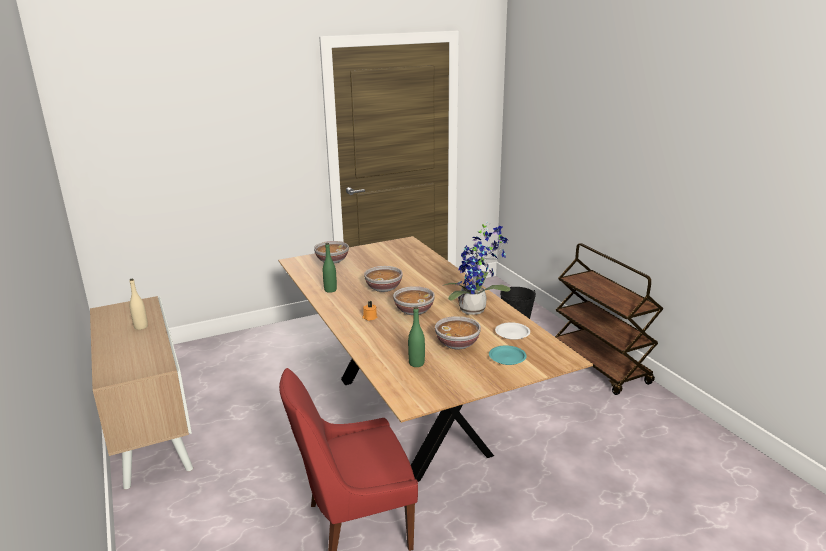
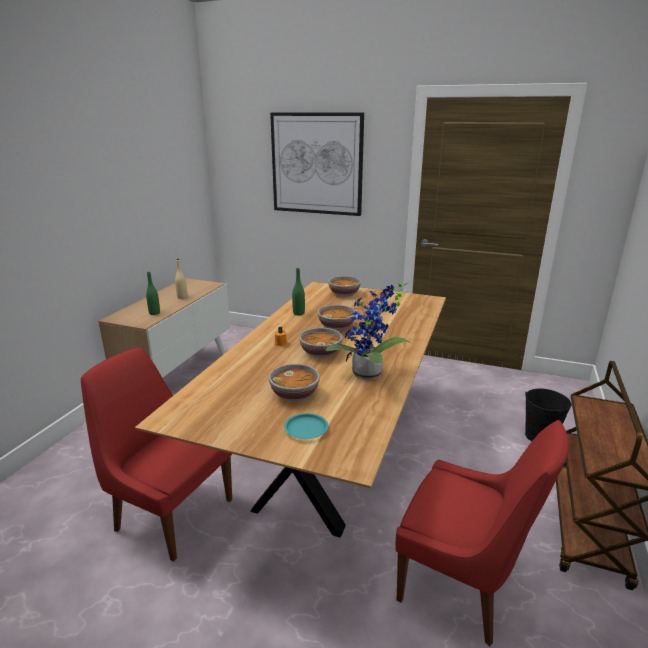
camera: 45 degrees right, 0 degrees up
green bottle [408,306,425,367] -> green bottle moved to [146,272,160,315]
white plate [495,322,530,340] -> none
none -> picture [270,113,364,216]
none -> red chair [396,420,569,646]

